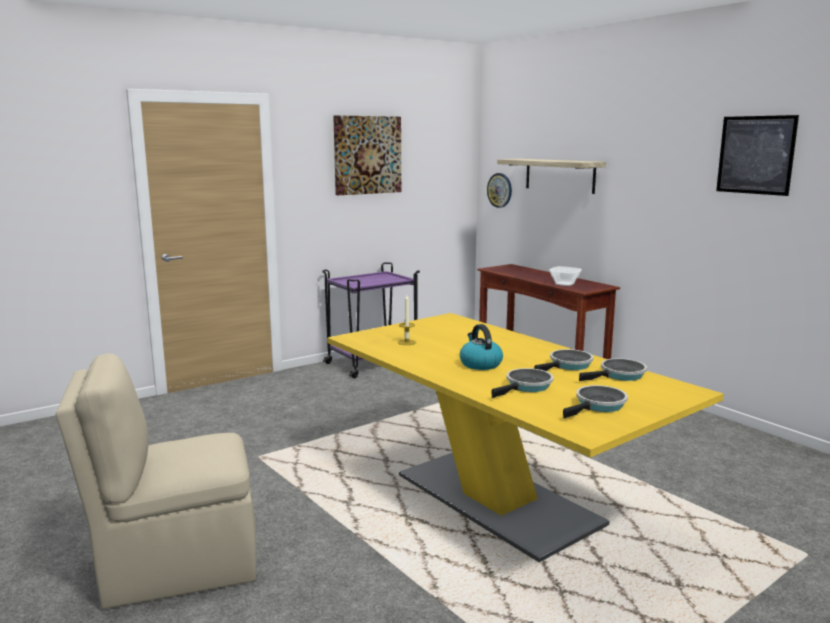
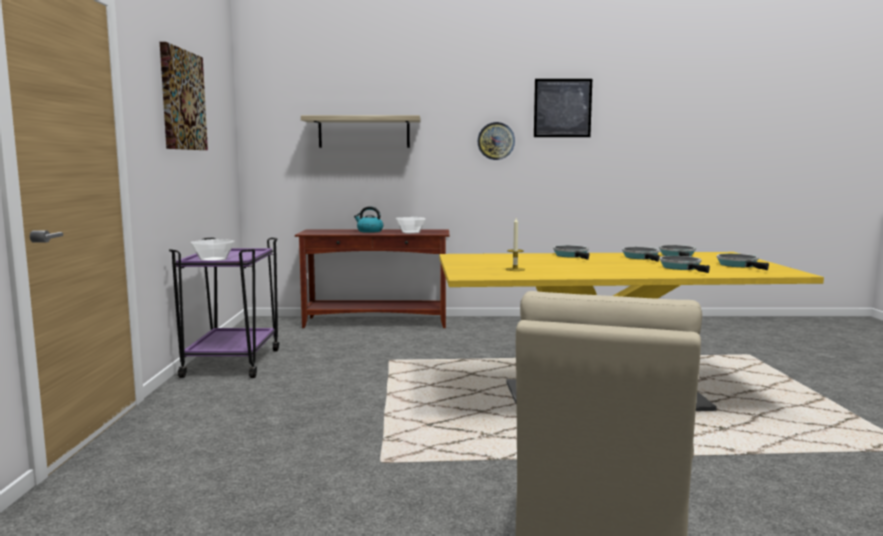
camera: 55 degrees left, 5 degrees down
kettle [460,324,503,370] -> kettle moved to [354,206,383,233]
wall clock [487,173,512,208] -> wall clock moved to [478,122,515,160]
none -> bowl [190,239,235,261]
none -> frying pan [553,245,590,260]

